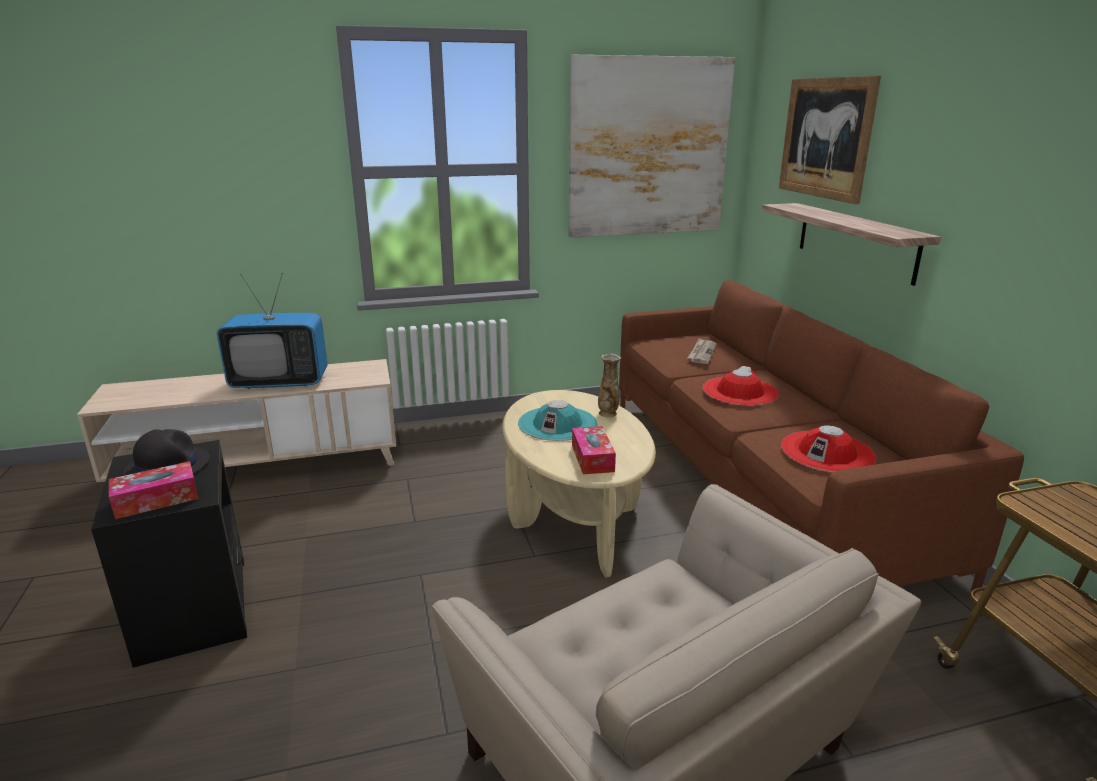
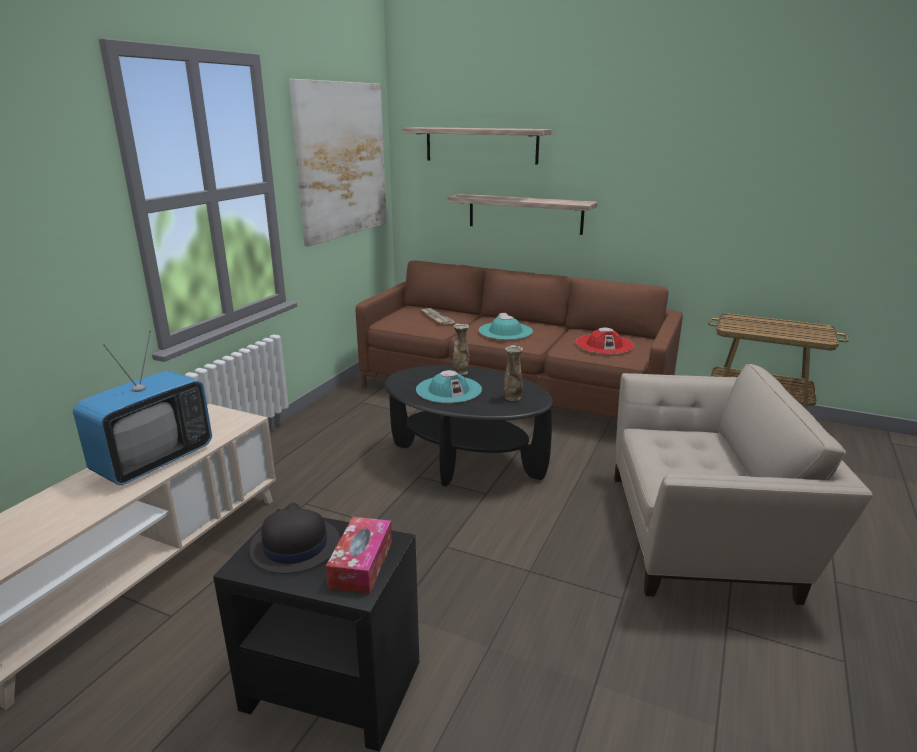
camera: 50 degrees left, 0 degrees up
beige coffee table [502,390,656,578] -> black coffee table [385,365,553,487]
tissue box [572,426,616,474] -> vase [504,345,523,401]
red hat [703,366,779,406] -> turquoise hat [479,313,533,340]
picture [779,76,881,204] -> shelf [402,127,552,165]

